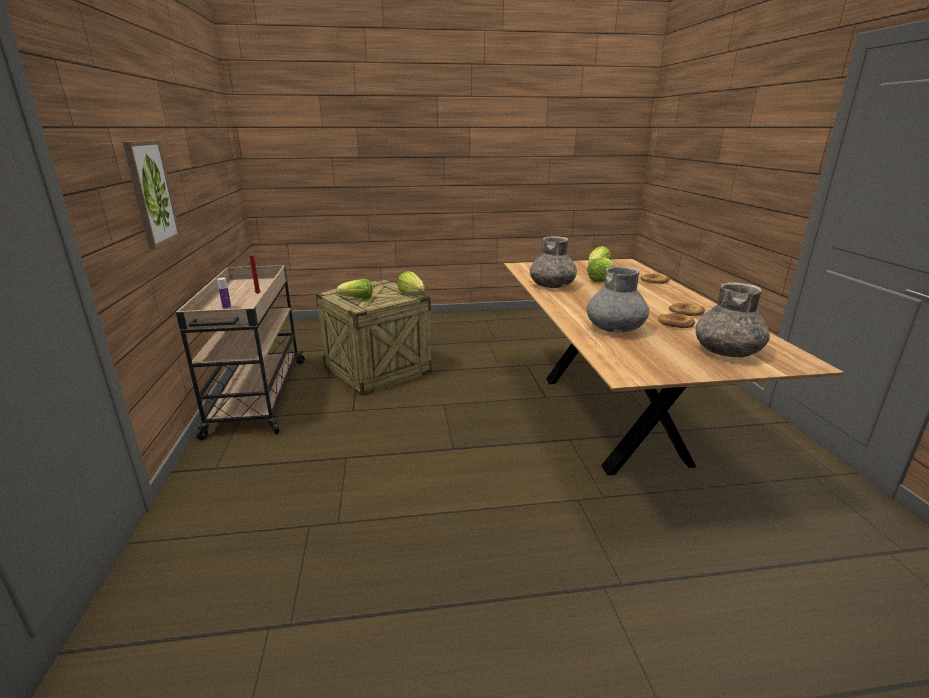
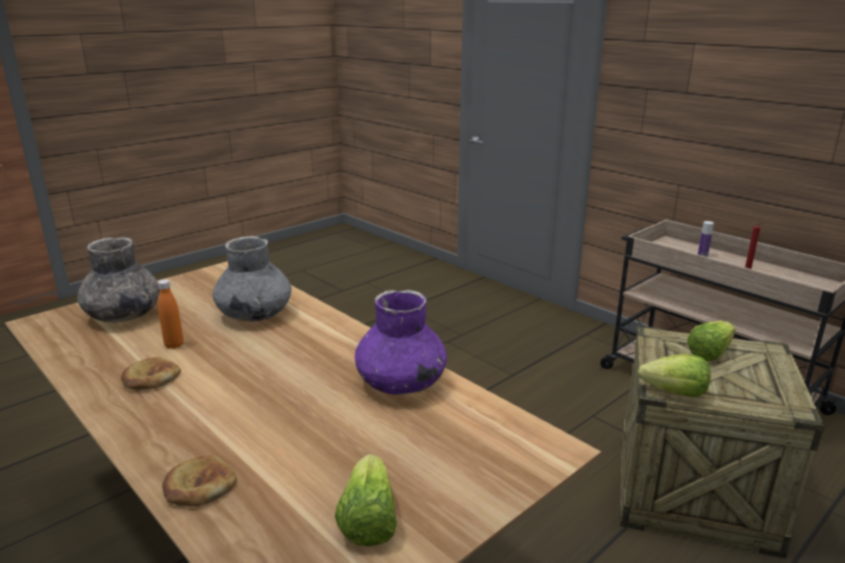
camera: 145 degrees right, 0 degrees up
picture [123,140,181,249] -> none
grey vase [530,236,577,288] -> purple vase [355,290,447,395]
lettuce [587,257,615,282] -> none
bread [658,313,695,328] -> orange bottle [158,279,183,349]

